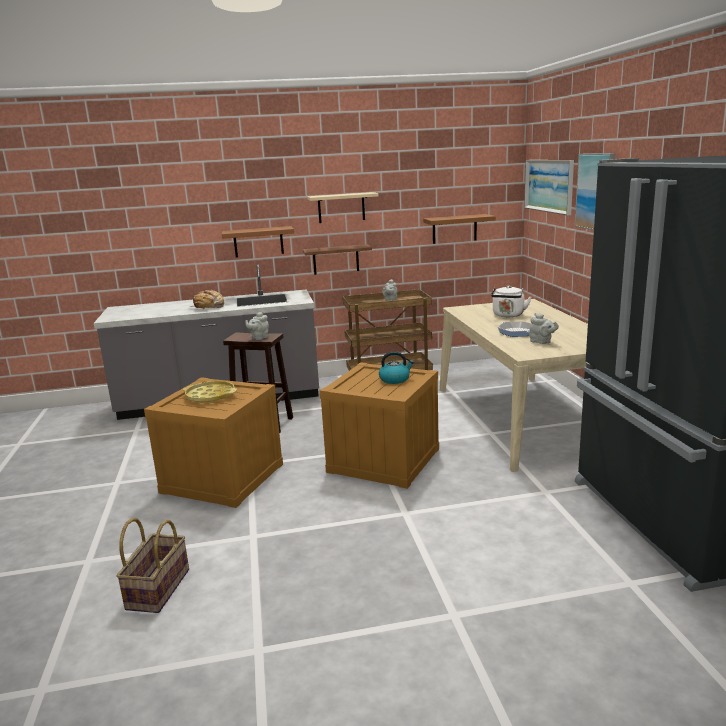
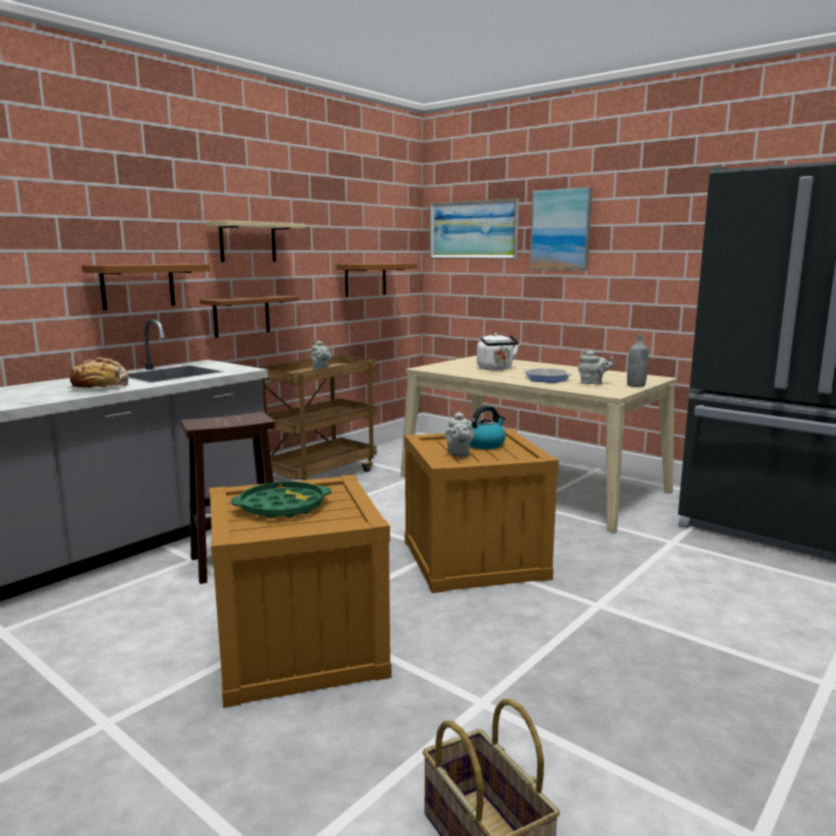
camera: 40 degrees left, 5 degrees down
yellow tray [183,381,237,403] -> green tray [231,481,331,518]
grey teapot [245,312,269,340] -> grey teapot moved to [445,412,474,457]
none -> grey bottle [627,335,648,387]

